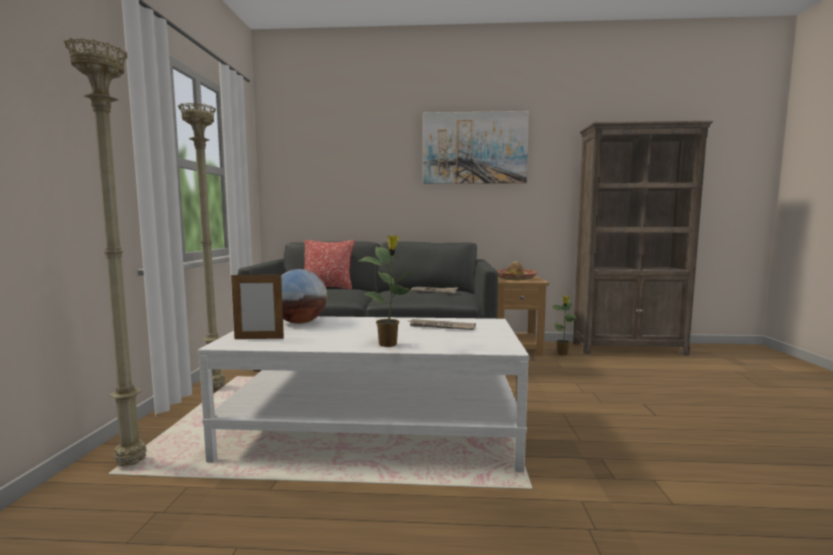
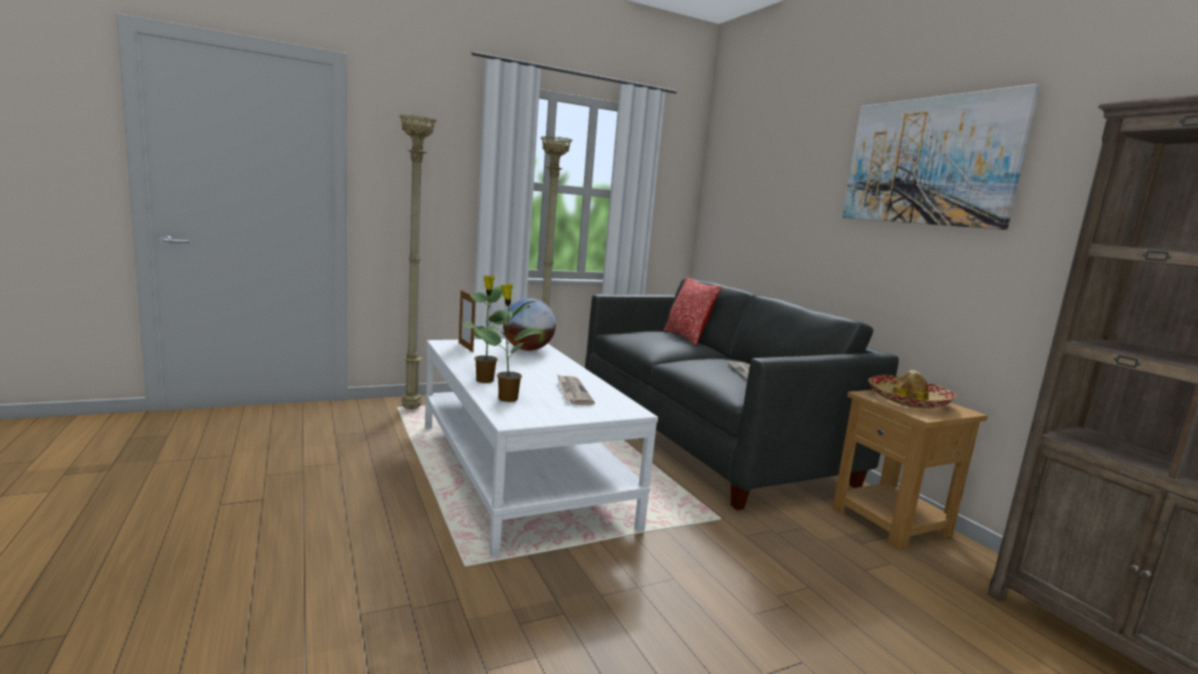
camera: 60 degrees right, 5 degrees up
potted plant [552,295,576,355] -> potted plant moved to [475,284,543,402]

